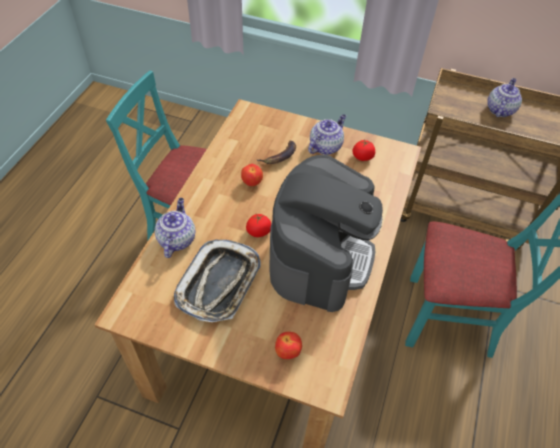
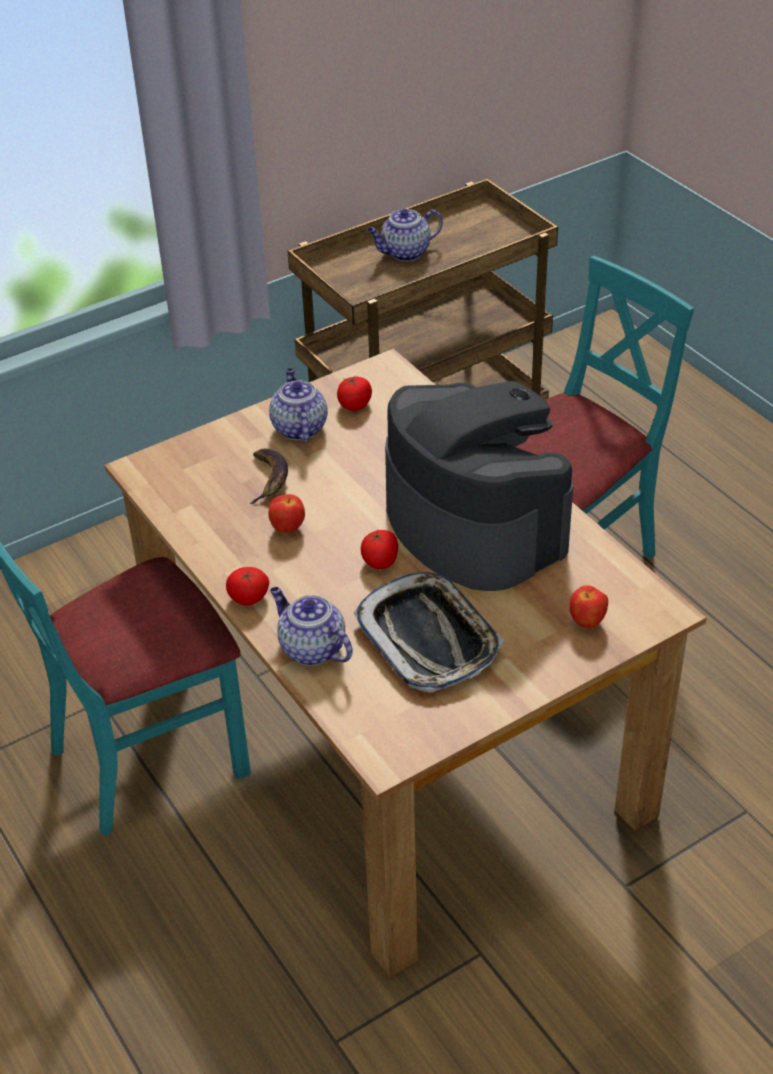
camera: 50 degrees left, 10 degrees down
teapot [487,78,522,117] -> teapot turned 90 degrees counterclockwise [367,209,443,261]
none -> tomato [226,567,269,606]

